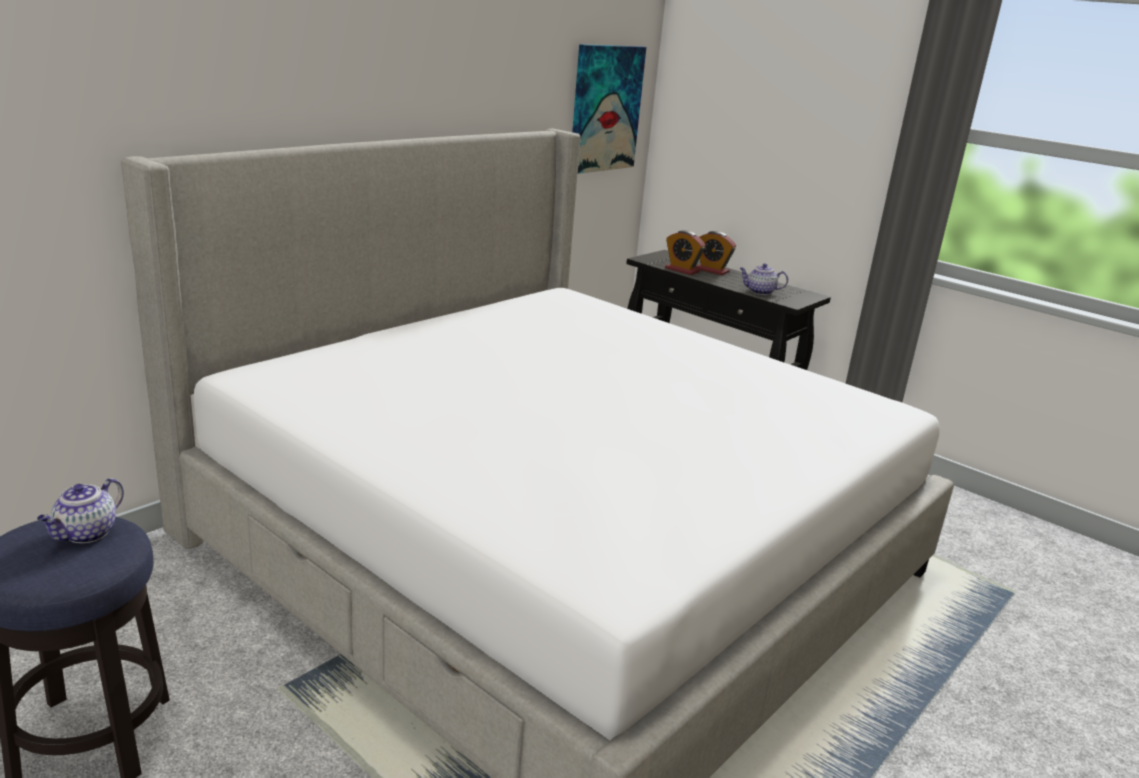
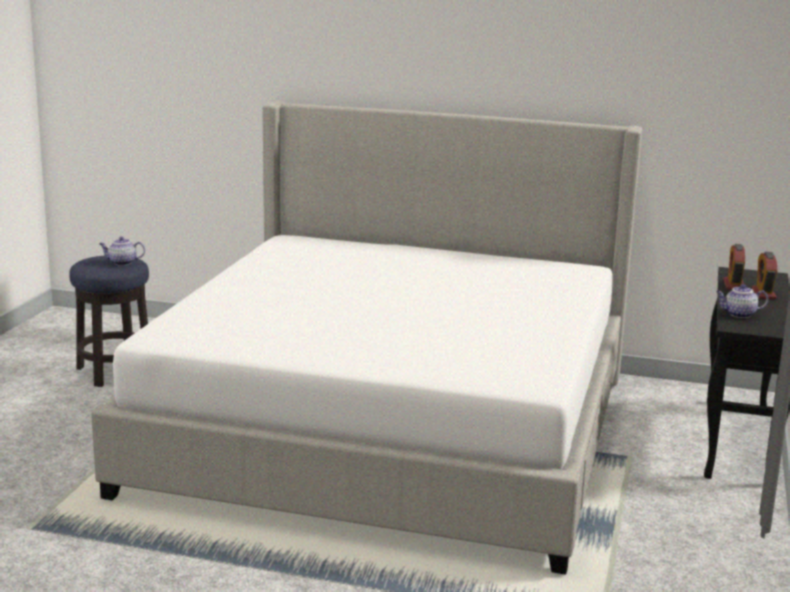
camera: 65 degrees right, 5 degrees down
picture [572,44,646,174] -> none
teapot [739,263,788,295] -> teapot turned 75 degrees counterclockwise [716,284,768,318]

